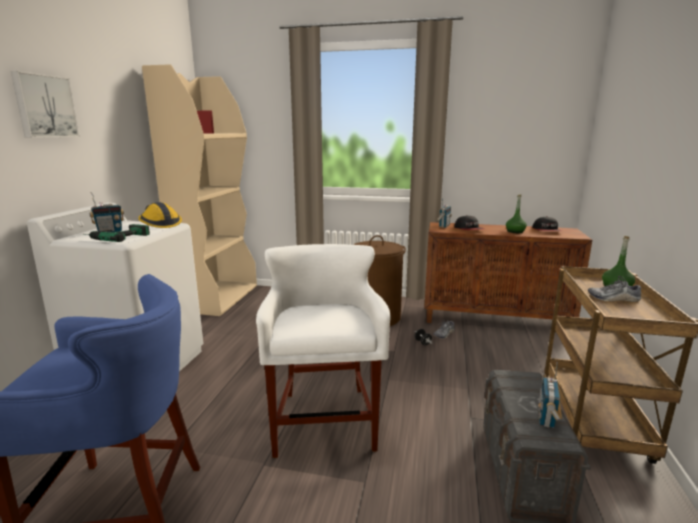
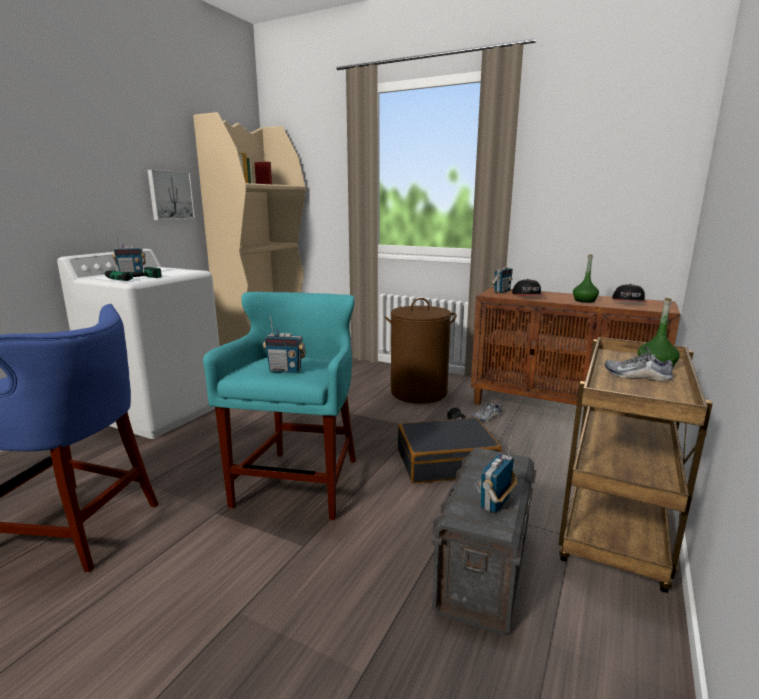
camera: 15 degrees right, 0 degrees up
picture [11,71,80,138] -> picture moved to [147,170,195,220]
hard hat [138,202,182,228] -> none
white stool [256,244,391,458] -> turquoise stool [203,292,356,520]
none -> radio [263,315,306,373]
none -> black suitcase [398,418,501,483]

